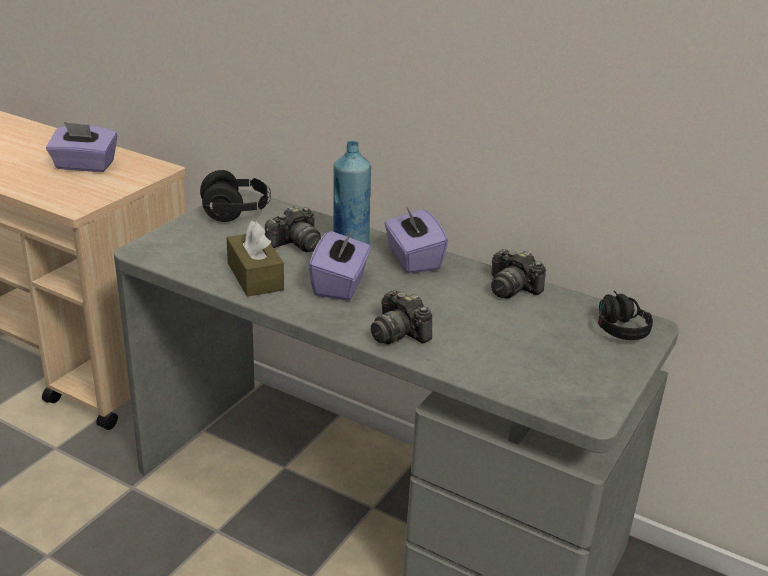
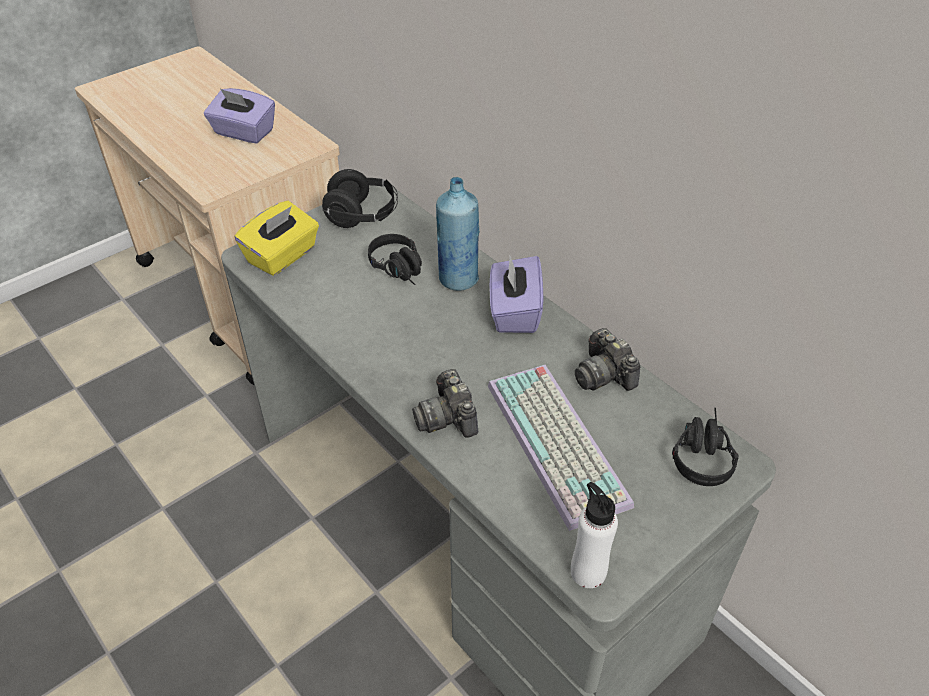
camera: 20 degrees right, 15 degrees up
brown tissue box [227,221,284,297] -> none
camera [265,206,321,252] -> black headphones [368,234,422,285]
purple tissue box [309,229,371,301] -> none
none -> yellow tissue box [234,201,319,276]
none -> keyboard [488,365,634,531]
none -> white bottle [571,482,618,588]

